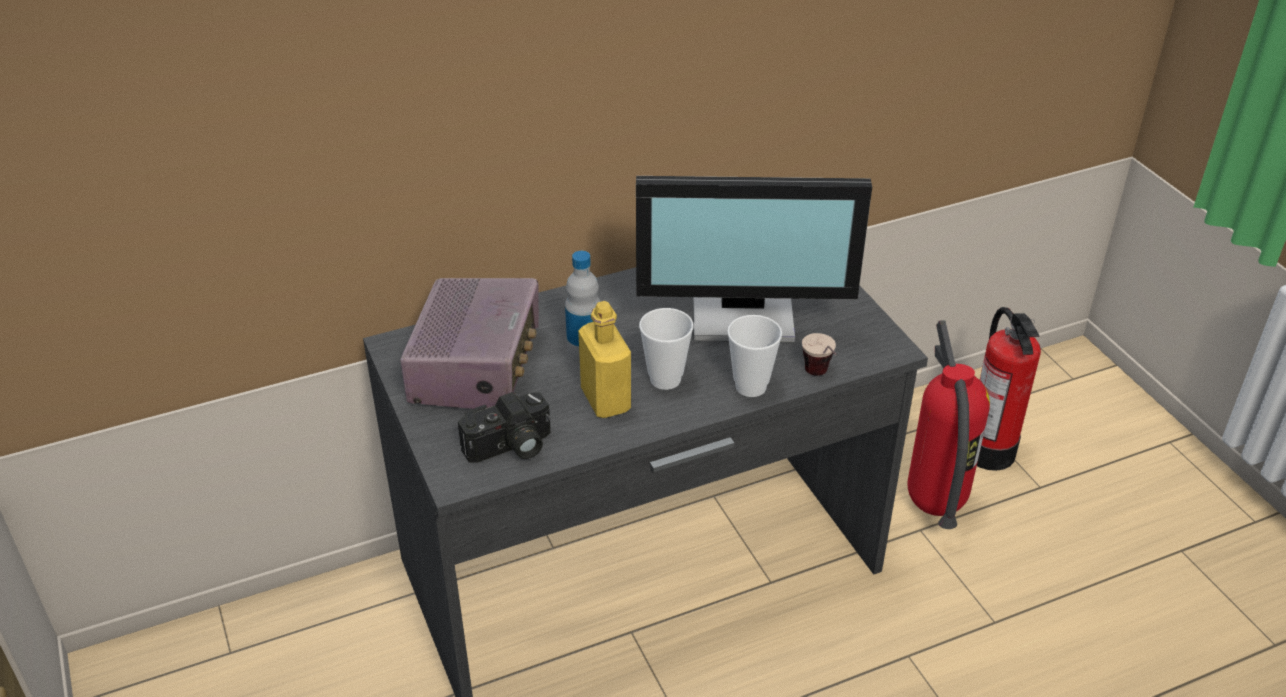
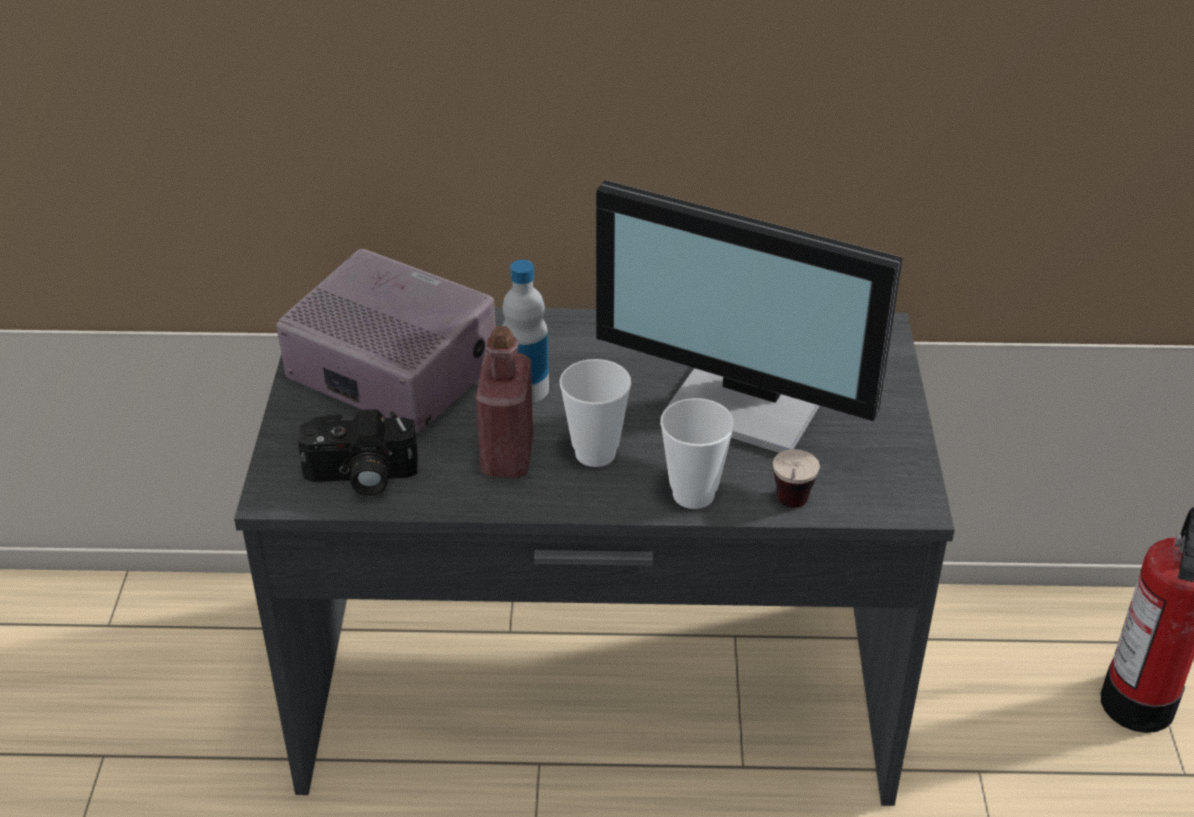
camera: 25 degrees right, 0 degrees up
radio [400,278,539,409] -> radio turned 90 degrees counterclockwise [276,249,496,432]
yellow bottle [578,301,631,418] -> red bottle [476,326,533,477]
fire extinguisher [908,320,990,529] -> none

